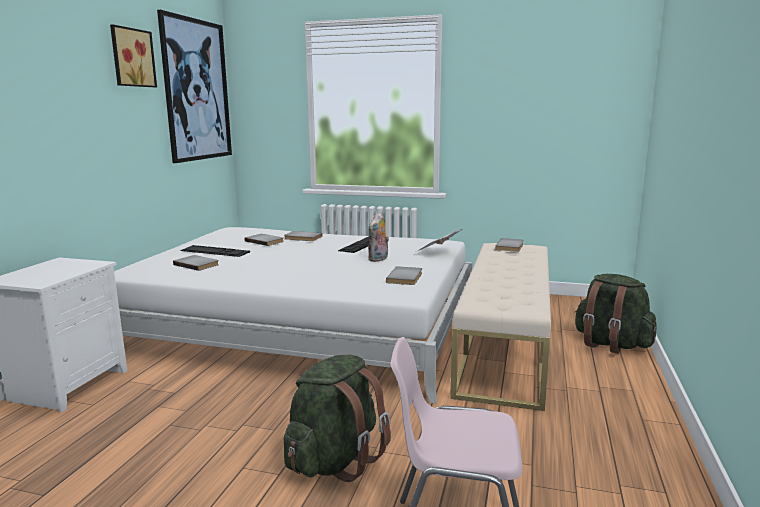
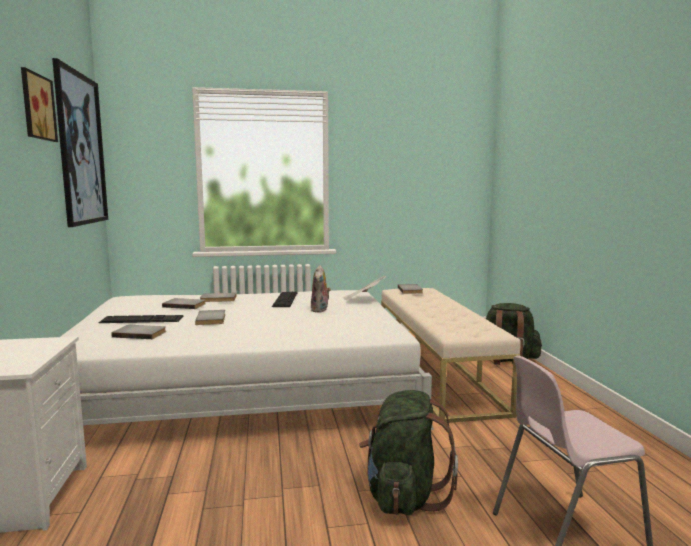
camera: 25 degrees left, 5 degrees down
grey book [386,266,422,285] -> grey book moved to [195,310,225,325]

